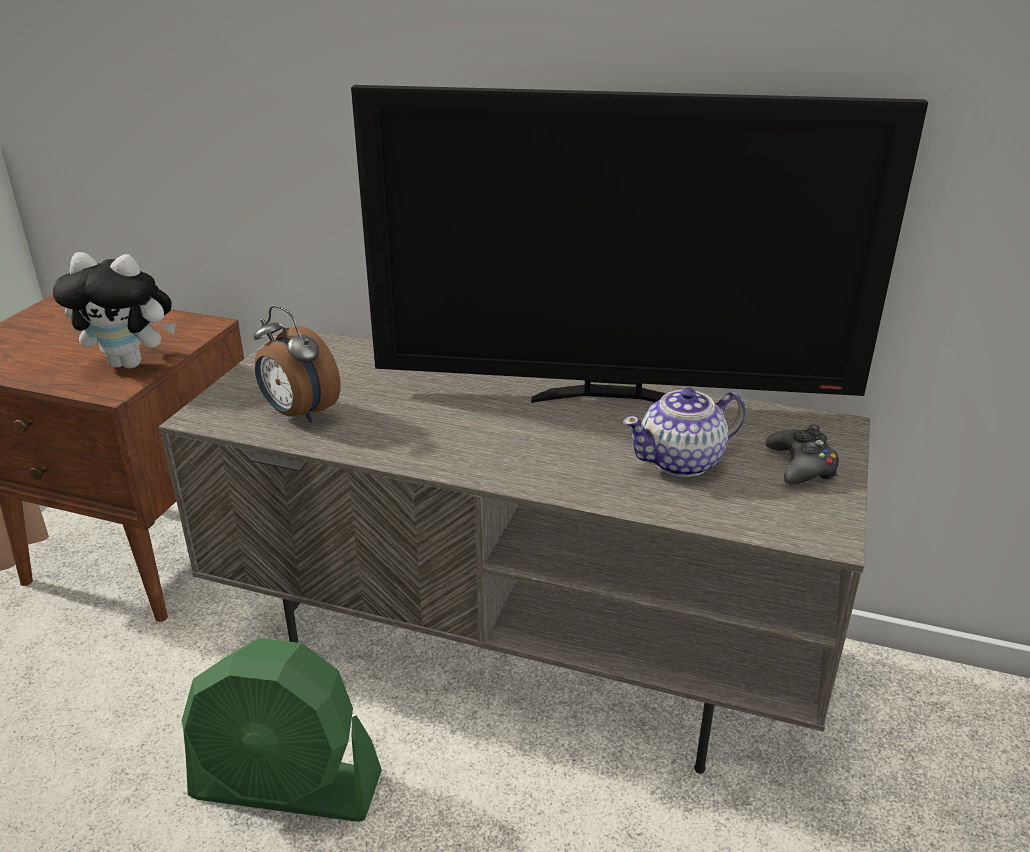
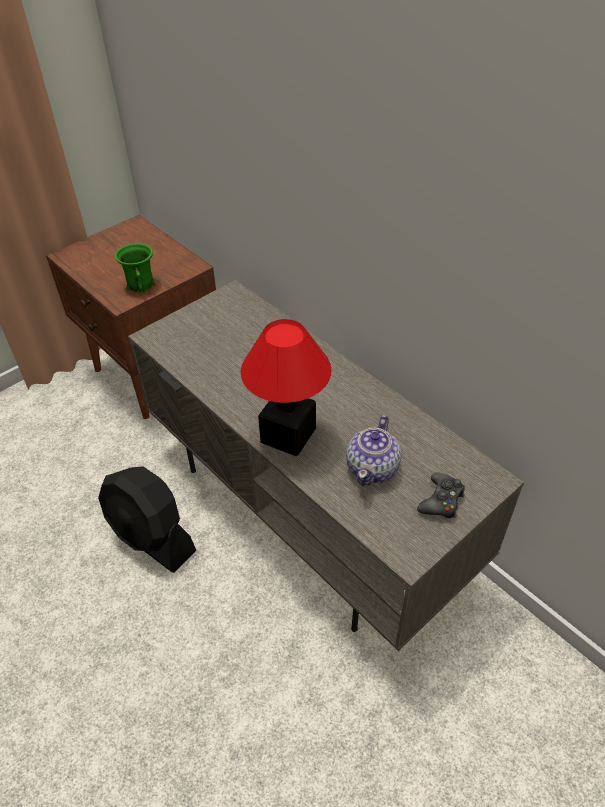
camera: 30 degrees right, 15 degrees up
plush toy [53,252,176,368] -> green mug [115,243,156,293]
green fan [182,638,382,822] -> black fan [98,466,196,573]
alarm clock [254,305,341,423] -> none
television [351,85,928,403] -> none
teapot [623,387,745,477] -> teapot turned 75 degrees counterclockwise [346,415,402,486]
none -> table lamp [241,319,331,456]

